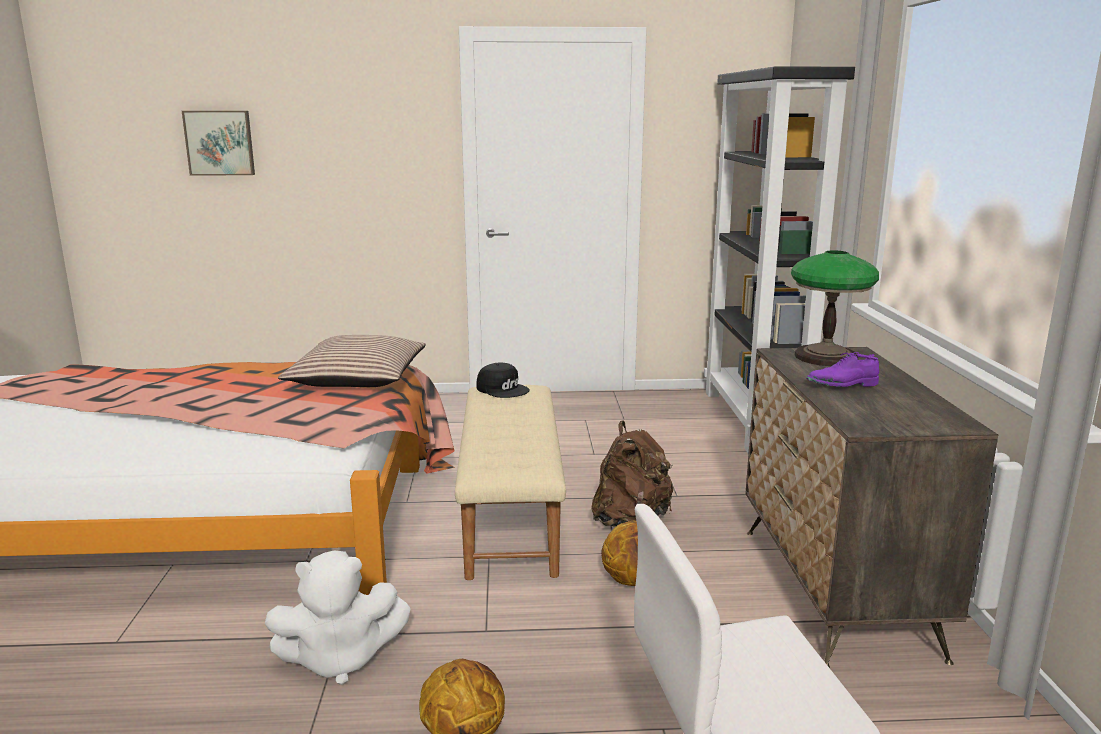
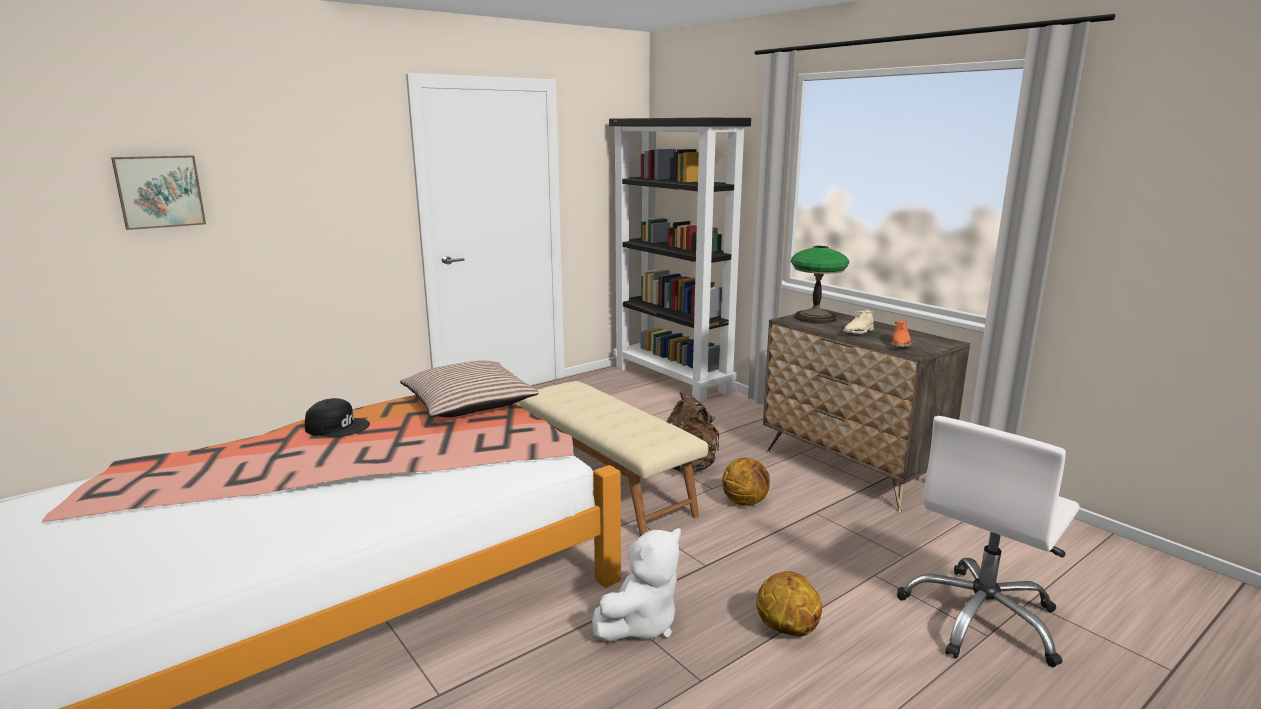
camera: 35 degrees left, 0 degrees up
black cap [476,363,530,398] -> black cap moved to [305,398,370,437]
purple shoe [806,352,879,387] -> beige shoe [843,310,874,334]
none -> orange shoe [891,319,911,347]

